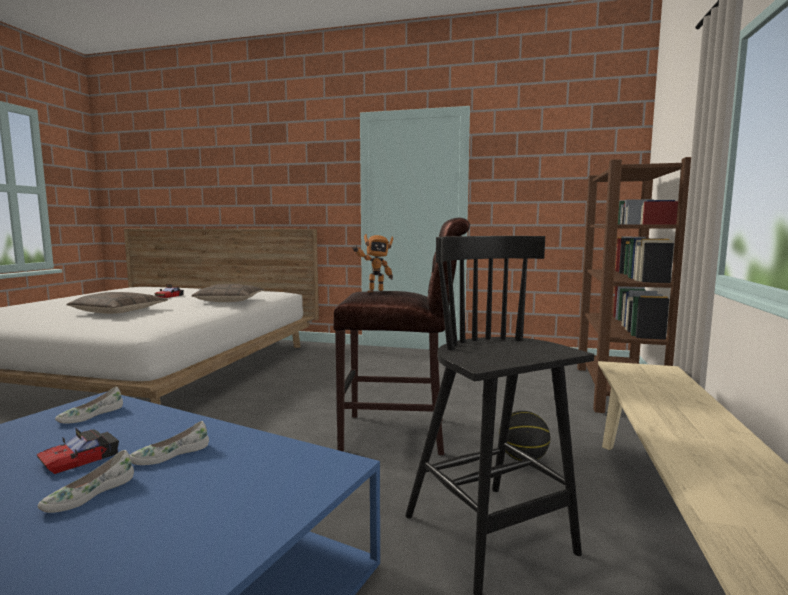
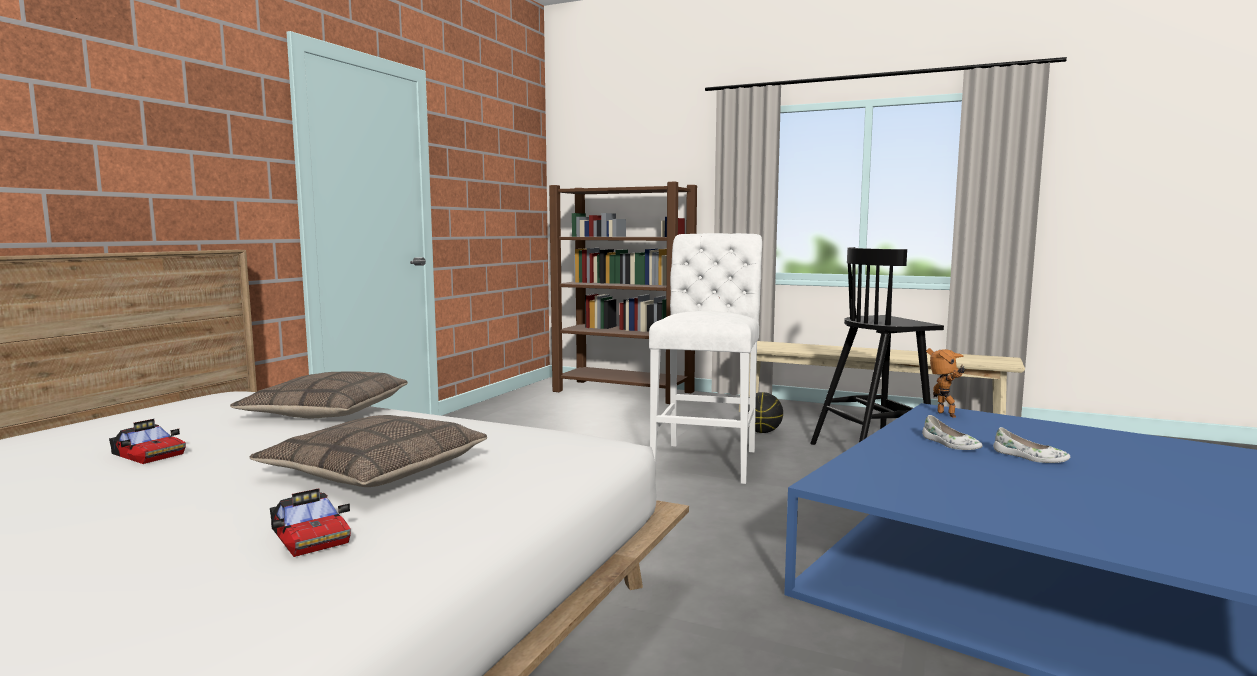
camera: 80 degrees left, 0 degrees up
toy car [36,427,119,474] -> toy car moved to [270,488,351,557]
white shoe [55,387,123,424] -> none
brown stool [333,218,470,455] -> white stool [649,233,762,484]
toy robot [352,234,393,293] -> toy robot moved to [926,348,966,418]

